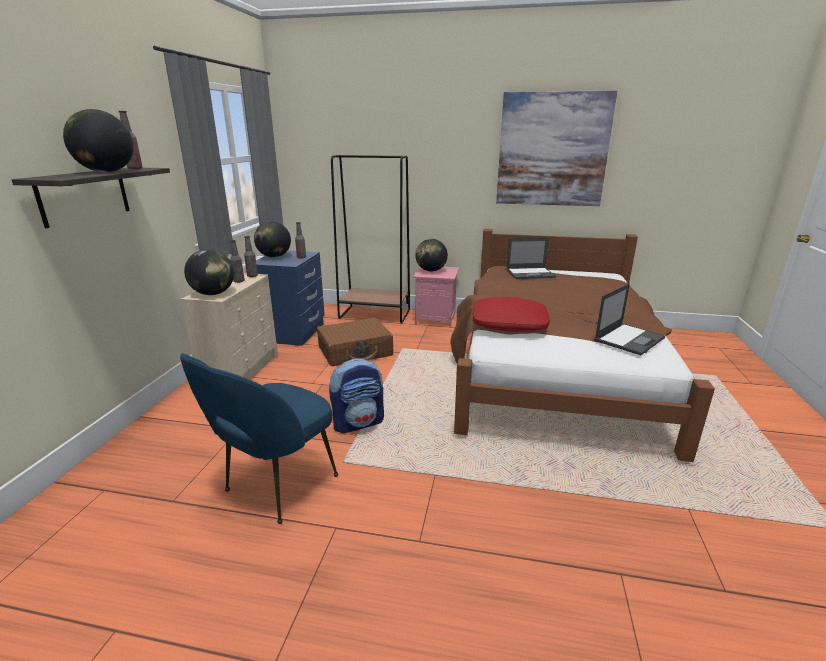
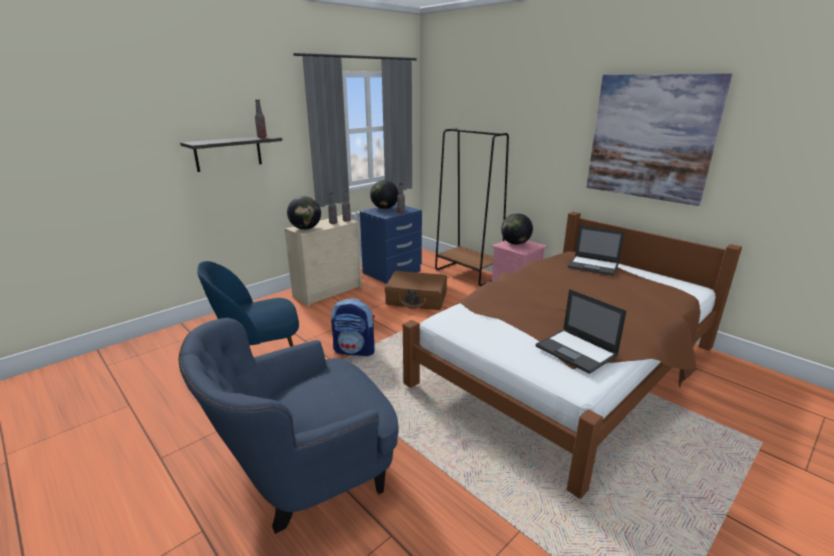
camera: 35 degrees right, 0 degrees up
globe [63,109,134,172] -> none
red pillow [473,297,550,332] -> none
laptop [594,283,665,355] -> laptop turned 60 degrees clockwise [536,289,627,374]
none -> blue armchair [179,318,398,534]

